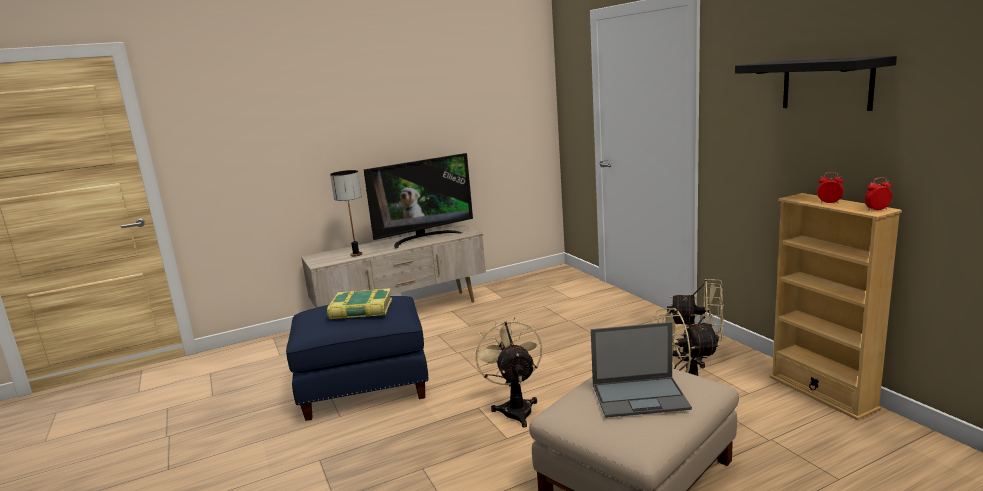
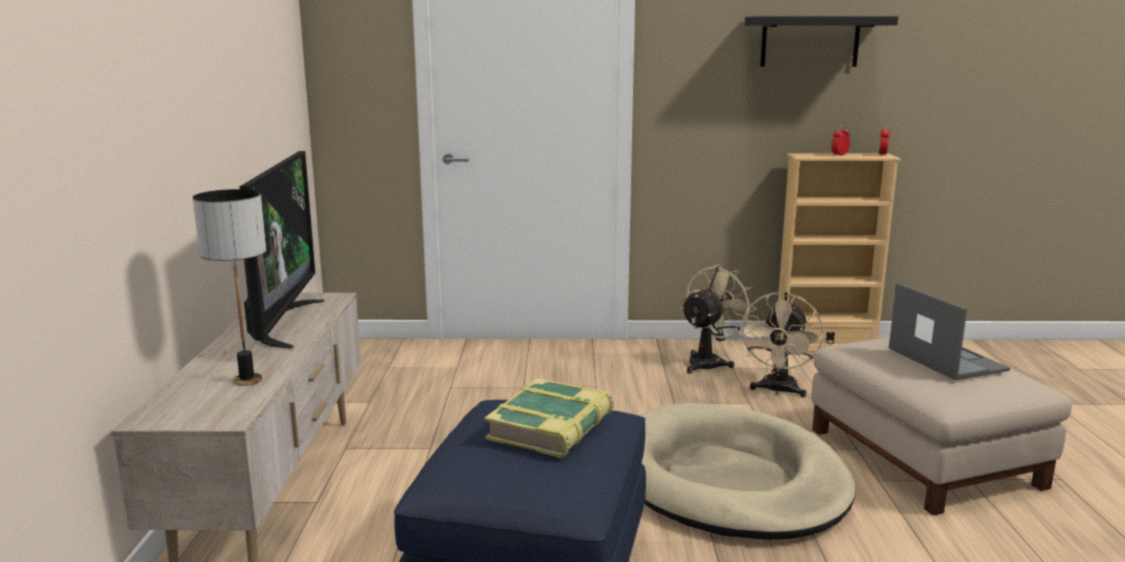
camera: 65 degrees left, 0 degrees up
beige fan [473,317,542,428] -> beige dog bed [639,403,856,540]
laptop [591,322,692,418] -> laptop turned 45 degrees counterclockwise [889,283,1010,380]

